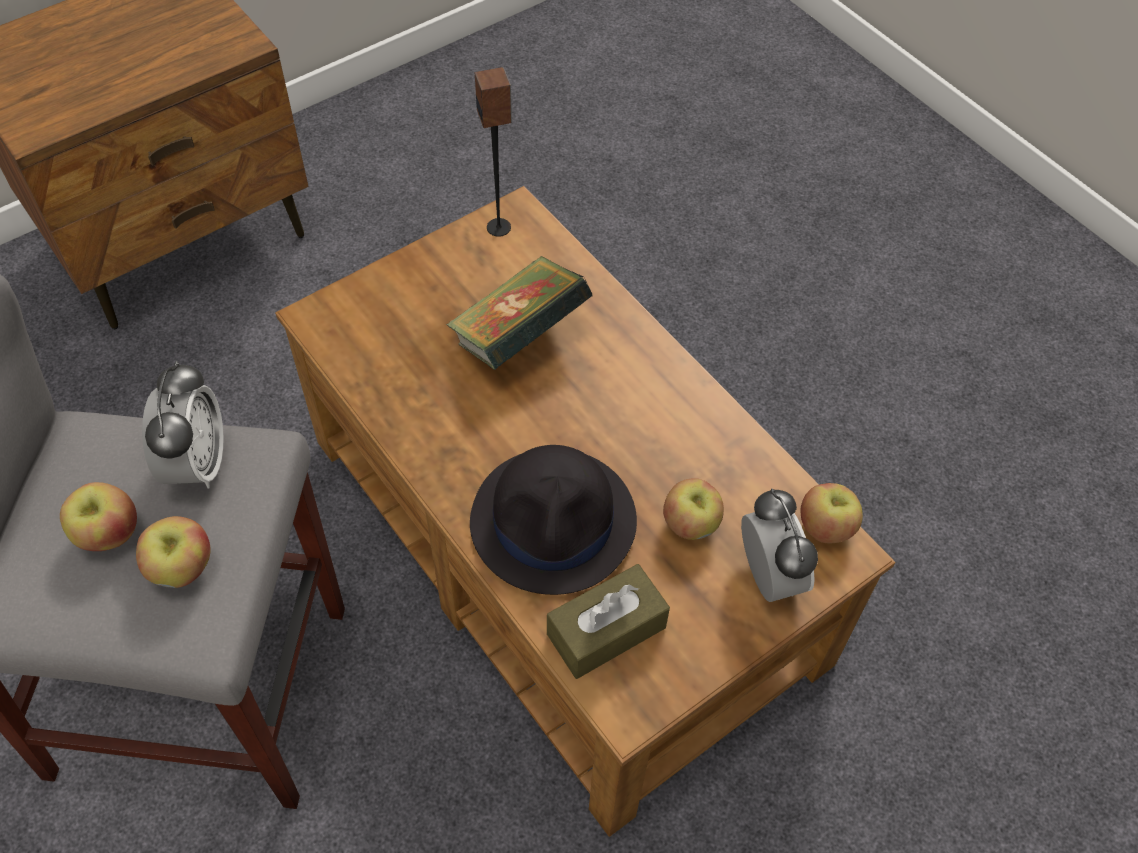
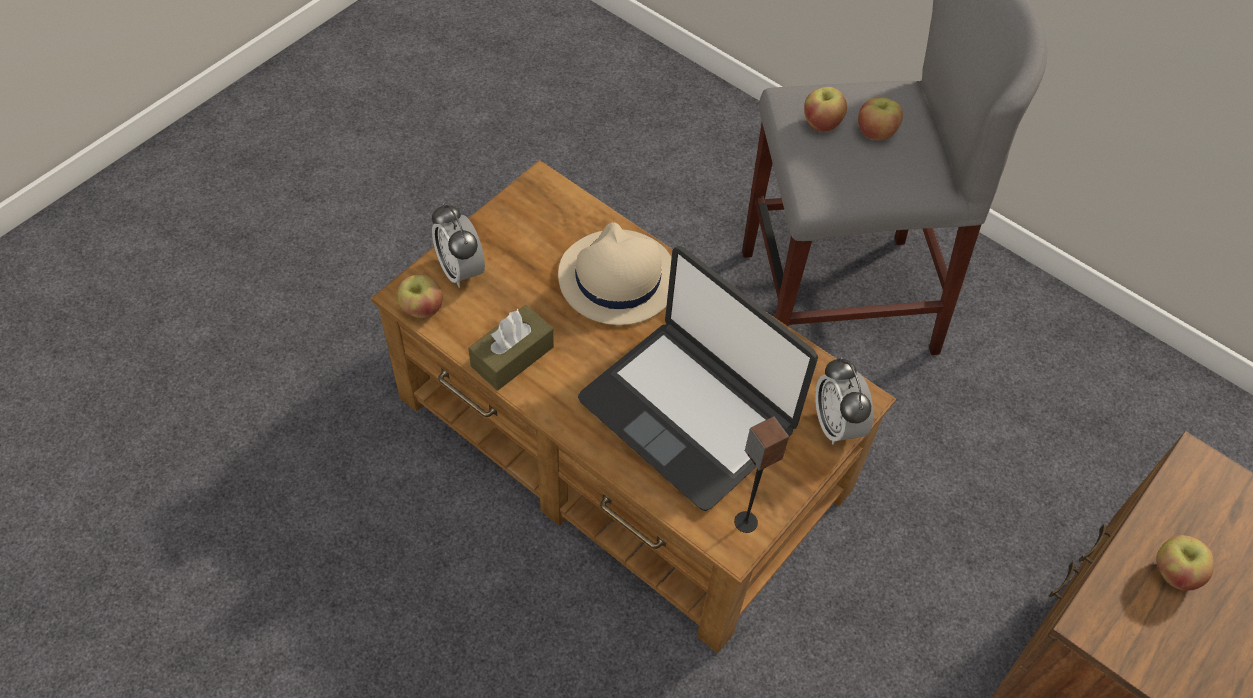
camera: 165 degrees right, 0 degrees up
alarm clock [142,361,224,489] -> alarm clock moved to [815,357,873,444]
book [446,256,592,370] -> laptop [578,246,818,511]
black hat [470,445,637,595] -> beige hat [558,222,672,325]
brown tissue box [547,564,670,679] -> brown tissue box moved to [468,305,554,391]
apple [663,478,724,540] -> apple moved to [1156,535,1214,591]

